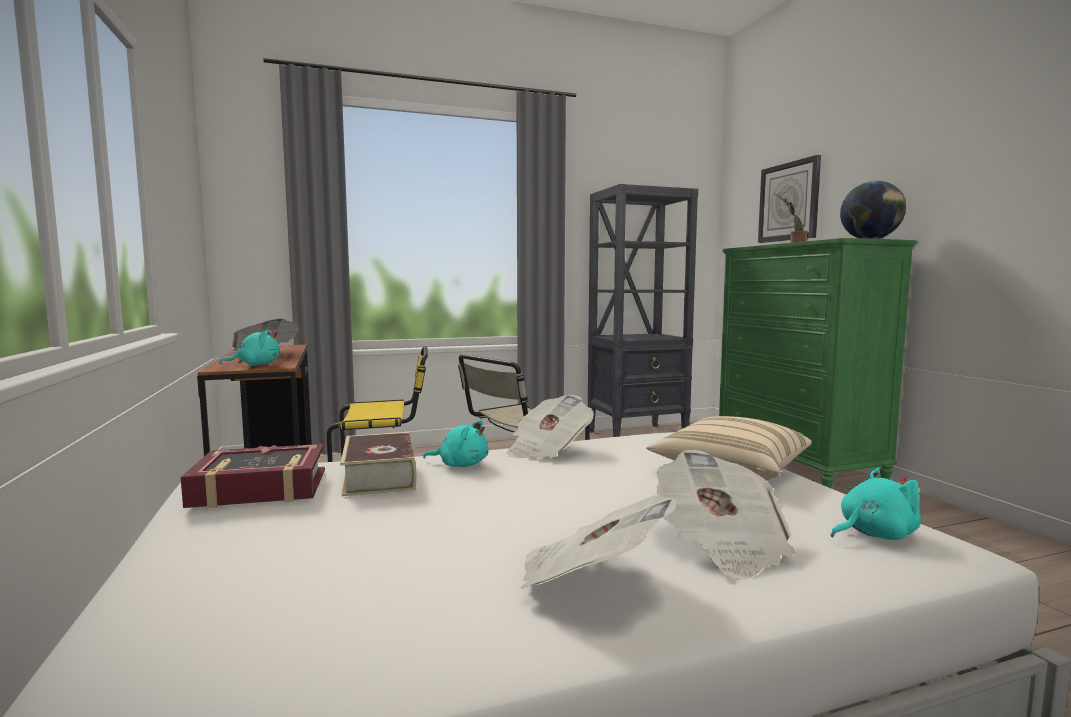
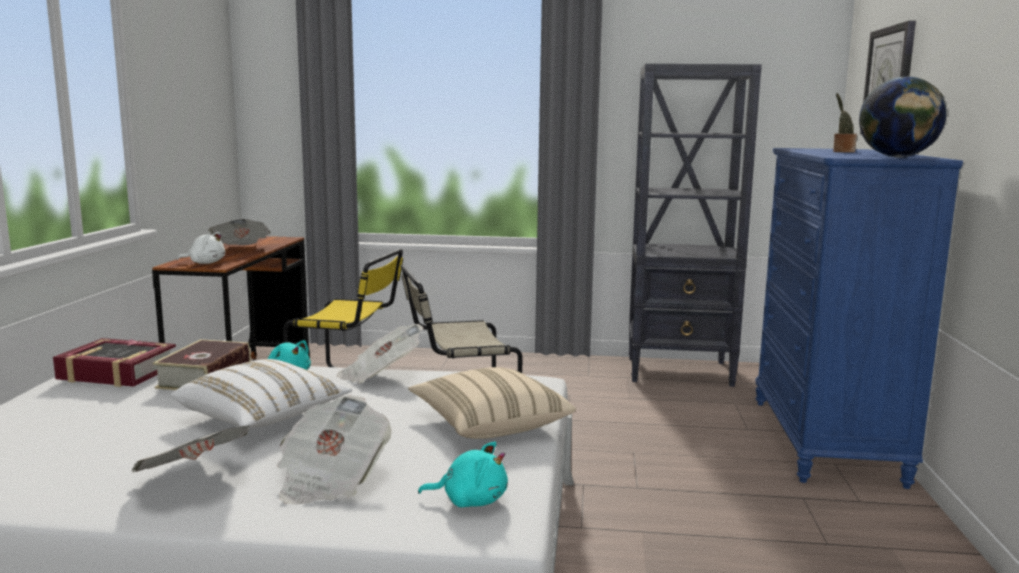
camera: 25 degrees right, 5 degrees up
turquoise plush toy [219,330,280,366] -> white plush toy [177,232,225,264]
green dresser [719,238,917,489] -> blue dresser [755,148,963,489]
none -> white pillow [170,359,352,428]

